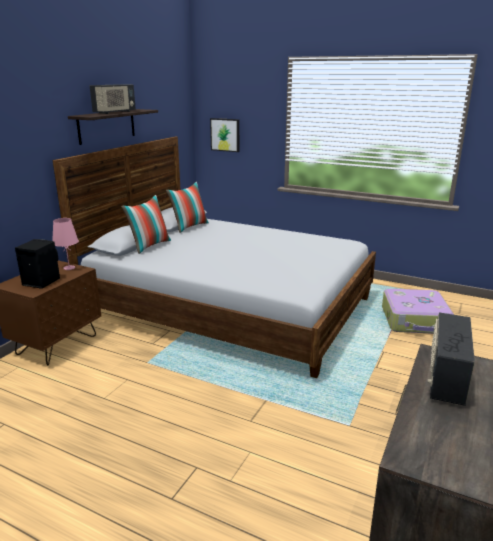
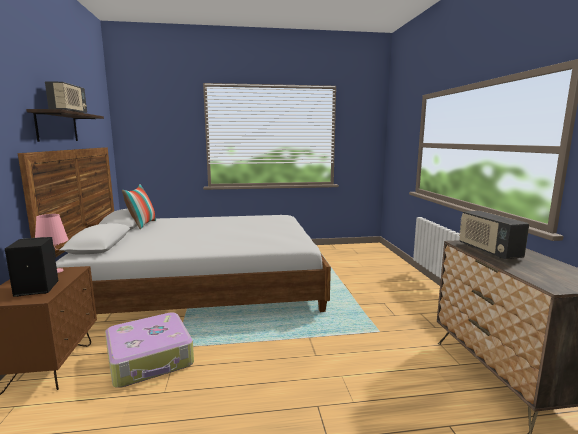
camera: 35 degrees left, 10 degrees down
pillow [121,195,171,254] -> none
picture [210,118,239,152] -> none
suitcase [382,289,454,334] -> suitcase moved to [105,312,194,388]

